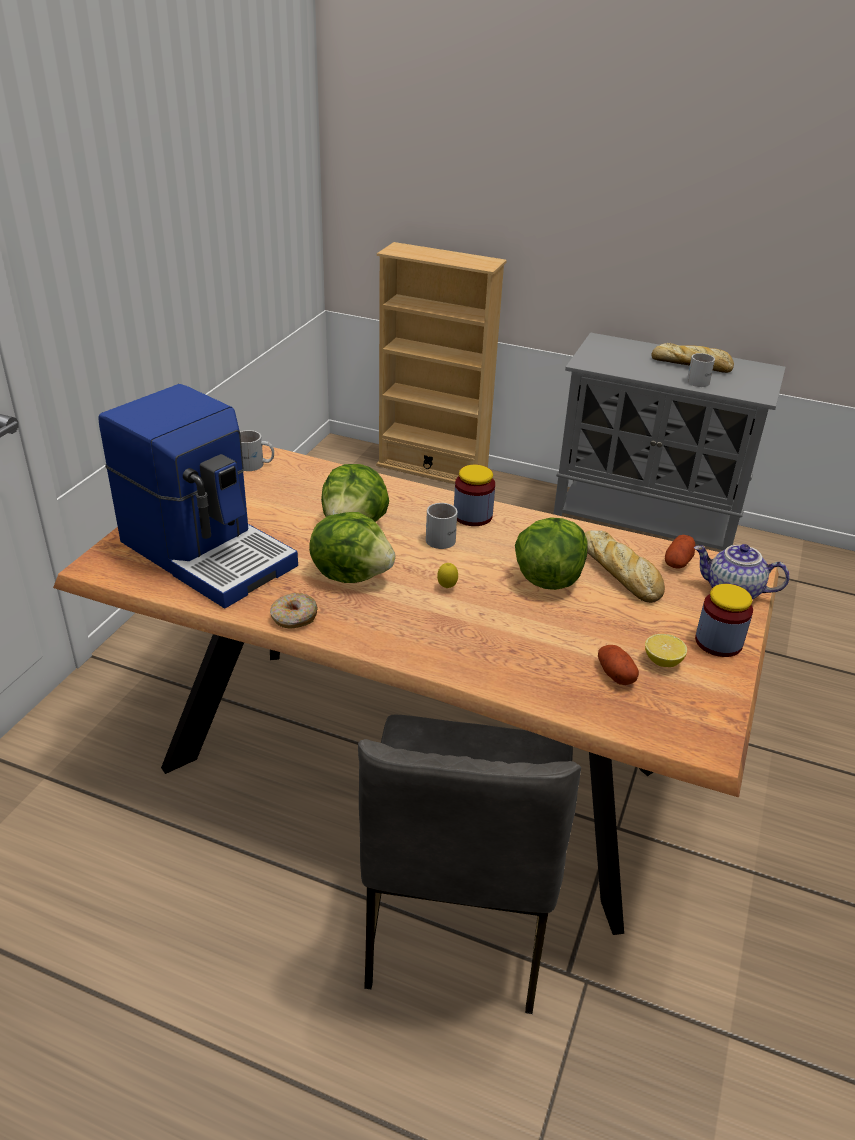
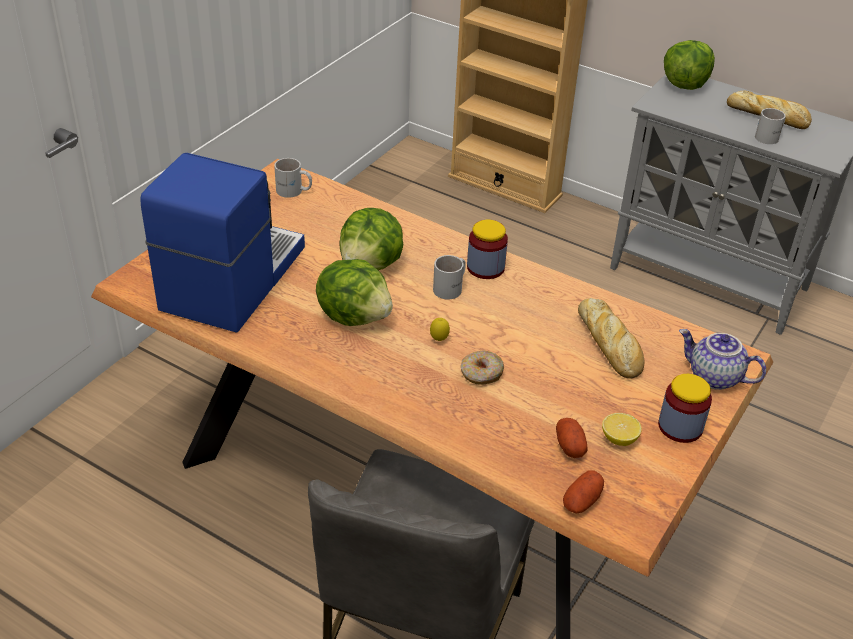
camera: 10 degrees right, 5 degrees up
coffee machine [98,384,298,608] -> coffee machine turned 120 degrees counterclockwise [140,153,305,333]
donut [270,593,318,628] -> donut moved to [461,350,504,385]
lettuce [515,517,588,590] -> lettuce moved to [664,40,715,90]
potato [665,535,695,569] -> potato moved to [563,471,604,514]

